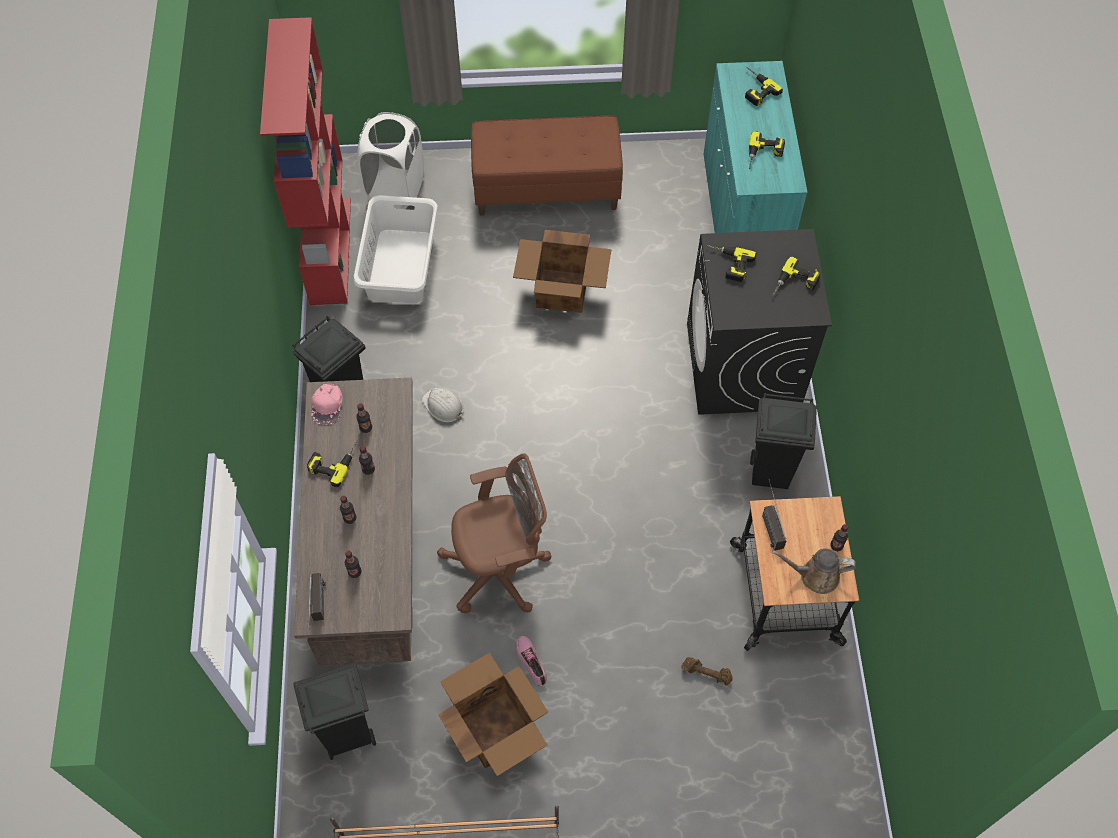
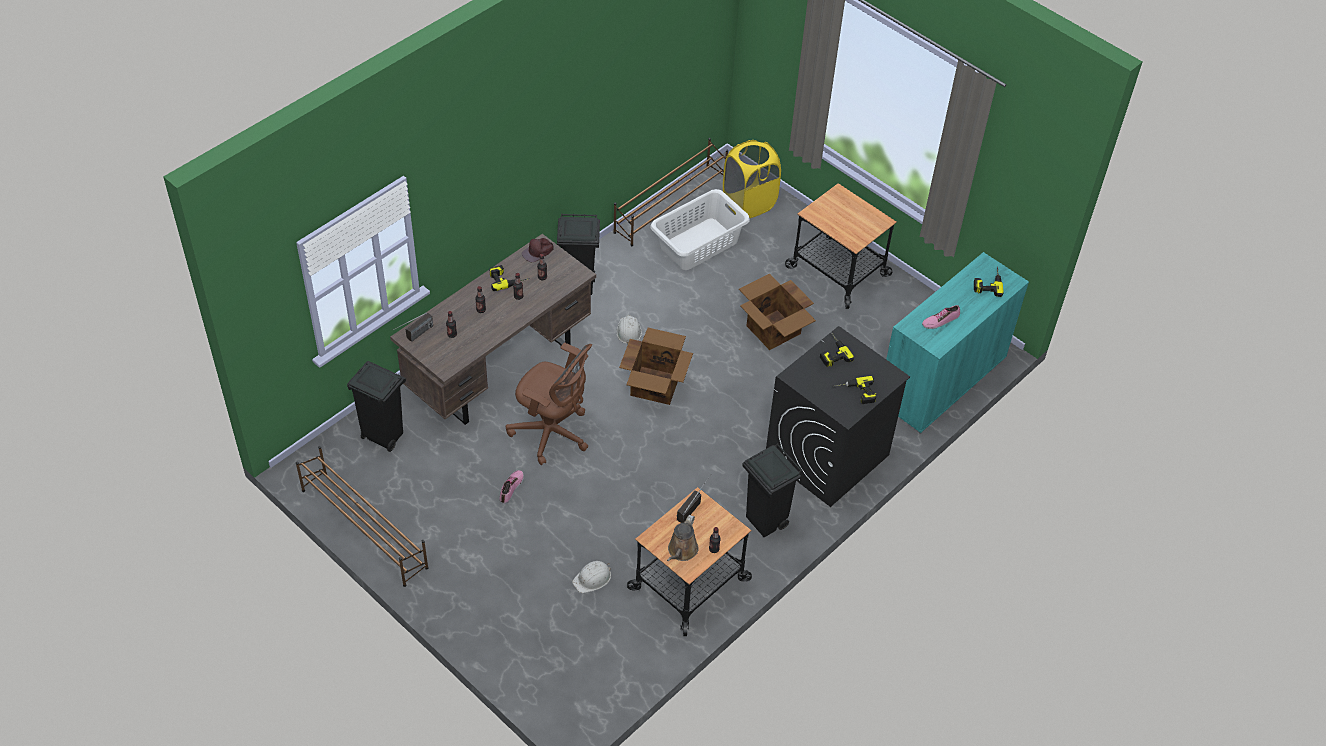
camera: 45 degrees right, 10 degrees down
red bookcase [260,17,351,305] -> brown shoe rack [613,138,728,246]
pink cap [311,384,343,424] -> brown cap [522,238,554,262]
white laundry basket [358,112,424,209] -> yellow laundry basket [723,140,781,218]
cardboard box [438,652,548,776] -> cardboard box moved to [619,328,693,405]
brown bench [471,116,623,216] -> cart [785,183,897,309]
brown dumbbell [681,657,733,686] -> white hard hat [572,561,611,593]
power drill [749,131,785,169] -> shoe [922,305,960,329]
brown watering can [772,548,856,594] -> brown watering can turned 120 degrees counterclockwise [667,515,699,561]

